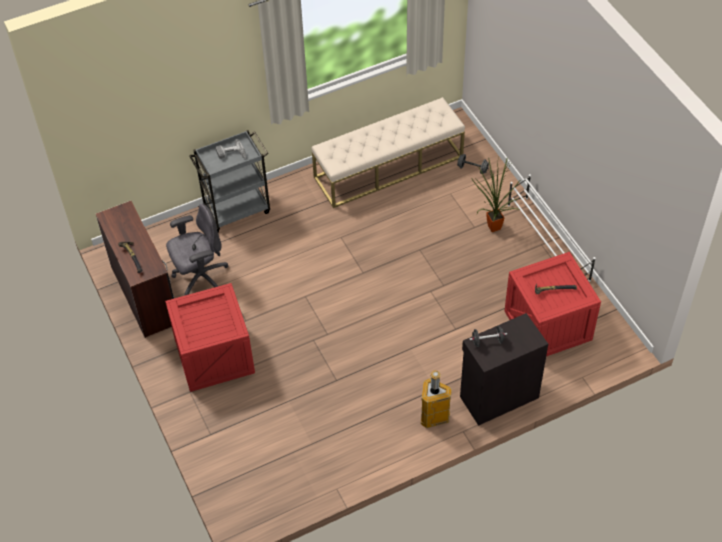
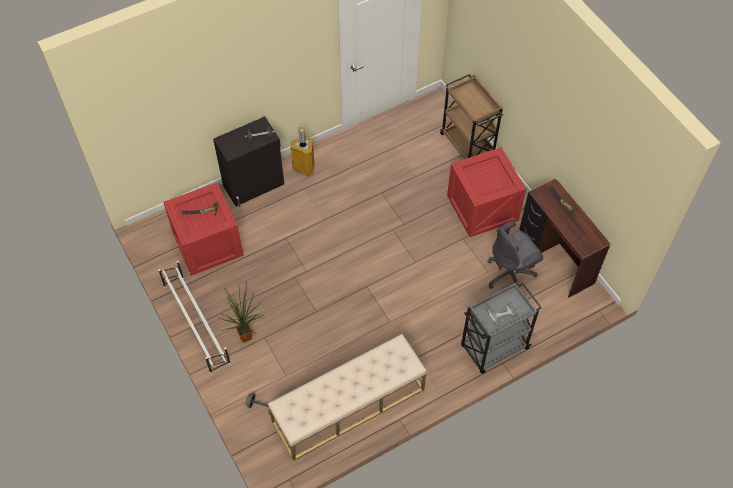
camera: 175 degrees right, 5 degrees up
none -> brown cart [440,74,503,159]

